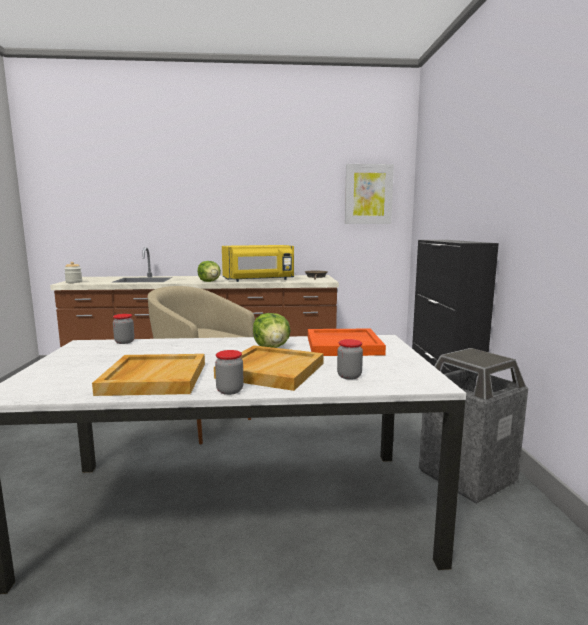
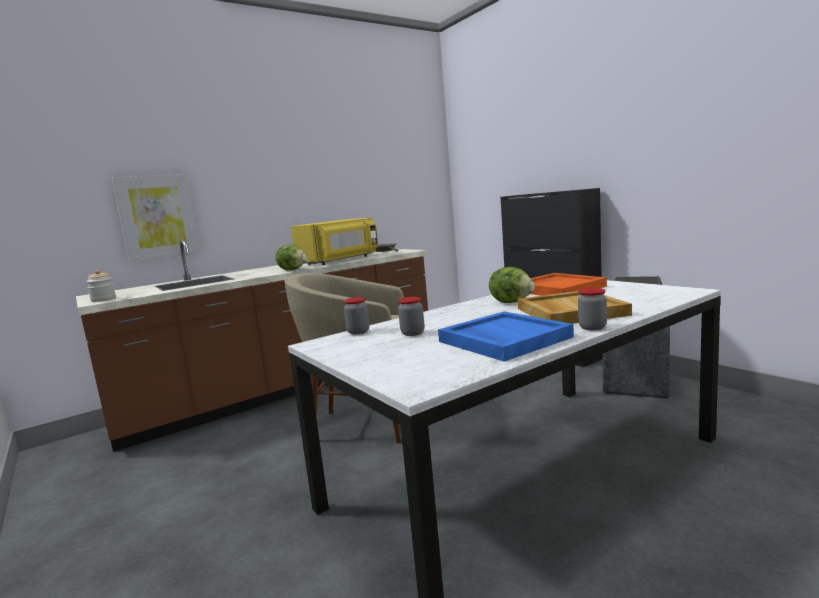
camera: 30 degrees left, 0 degrees up
beige tray [92,354,205,396] -> blue tray [438,311,574,362]
jar [337,339,363,380] -> jar moved to [398,297,425,336]
picture [345,164,394,224] -> picture moved to [112,174,200,262]

